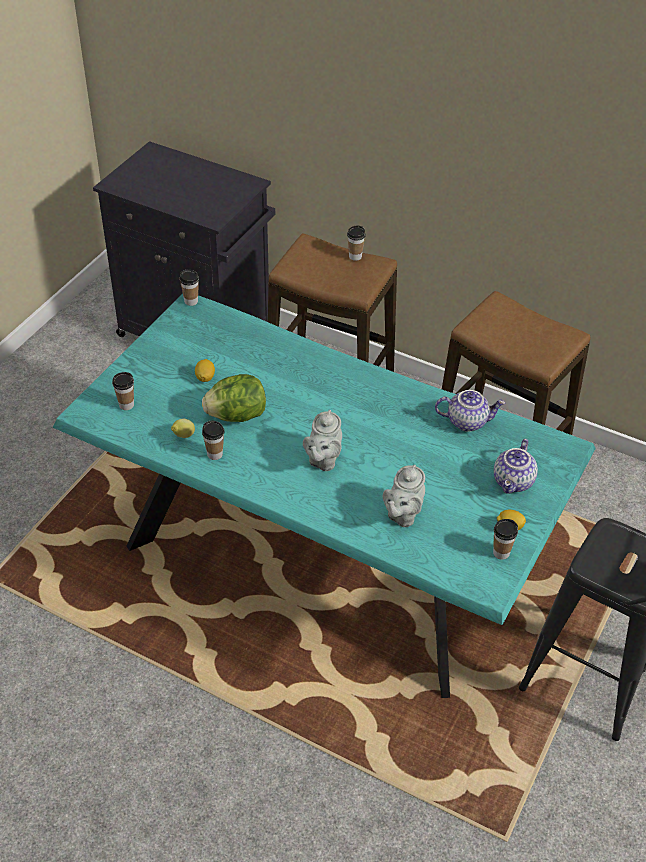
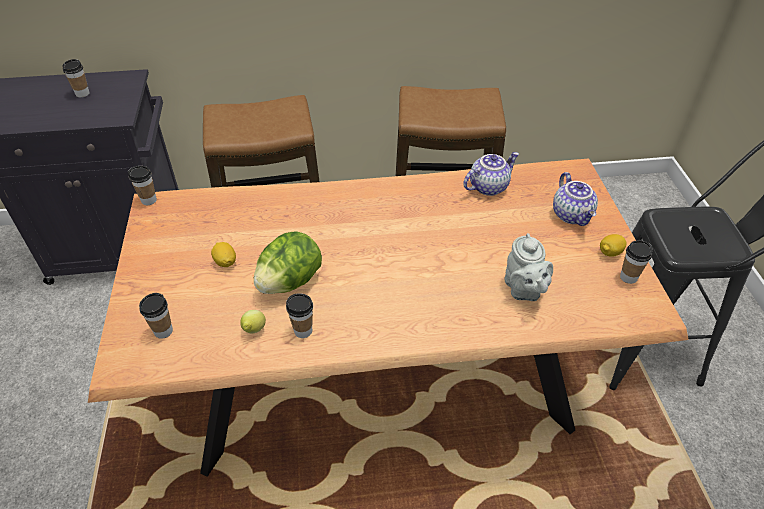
camera: 35 degrees left, 0 degrees up
turquoise dining table [53,294,596,698] -> brown dining table [88,159,688,477]
grey teapot [303,410,342,471] -> none
cup [347,225,365,261] -> cup moved to [62,59,90,97]

